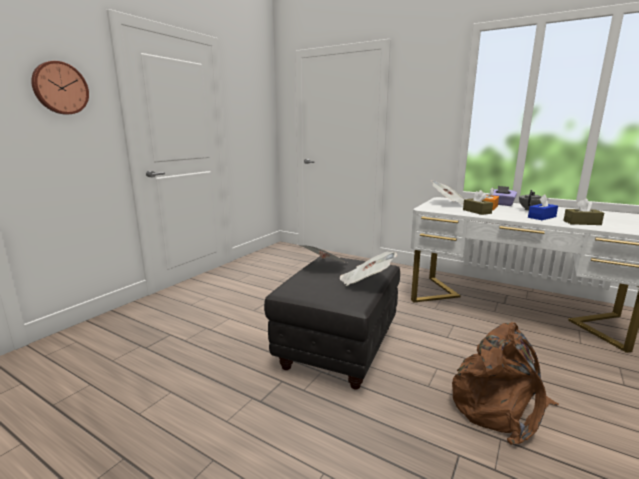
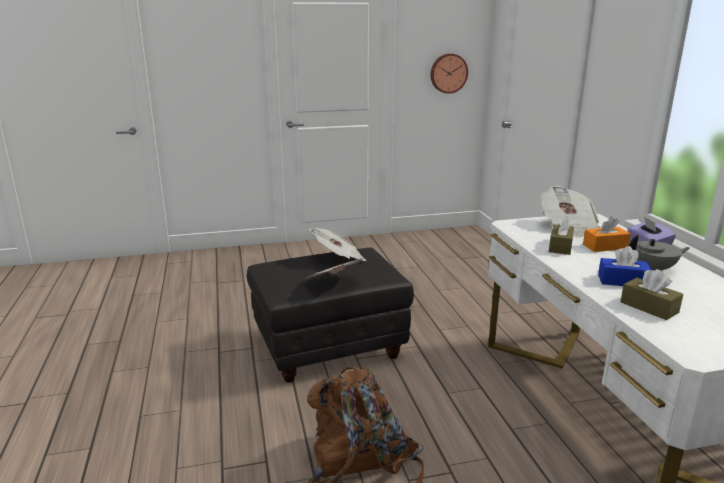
camera: 45 degrees right, 5 degrees up
wall clock [31,61,89,114] -> wall clock moved to [431,53,468,94]

